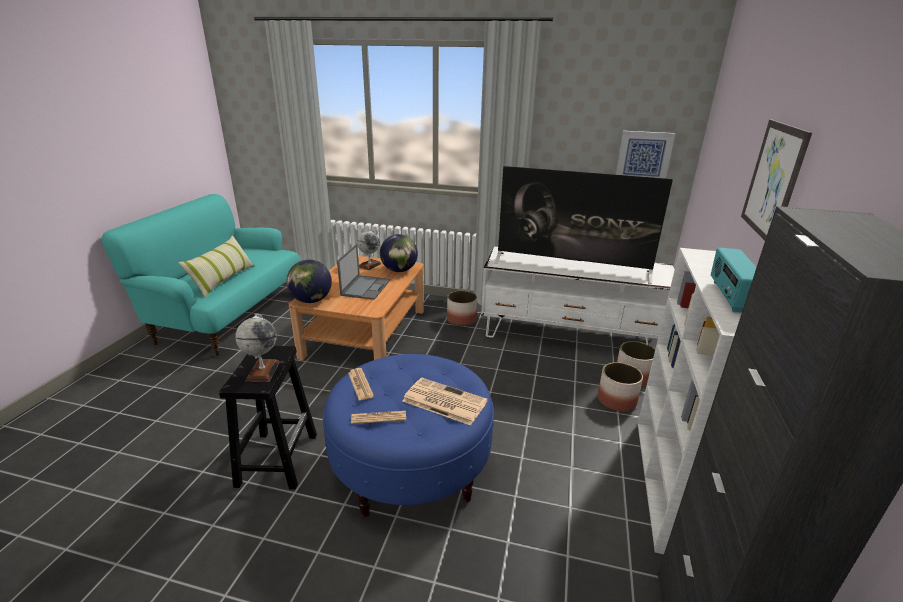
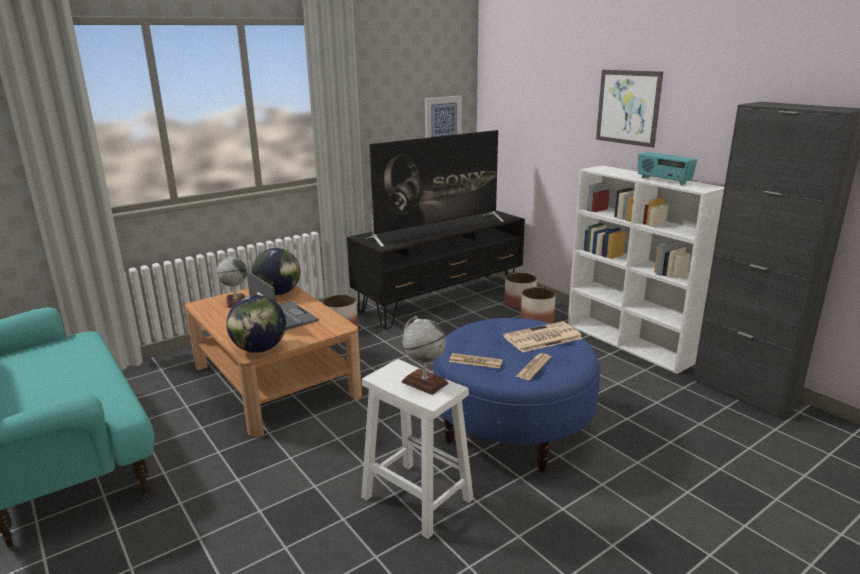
camera: 50 degrees left, 5 degrees down
pillow [178,235,255,298] -> none
black stool [219,346,317,490] -> white stool [361,359,474,539]
white tv stand [481,246,675,344] -> black tv stand [347,210,525,329]

